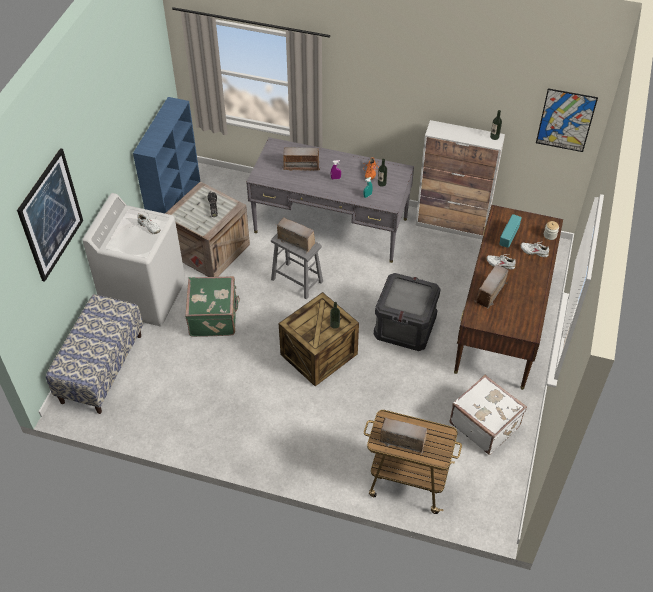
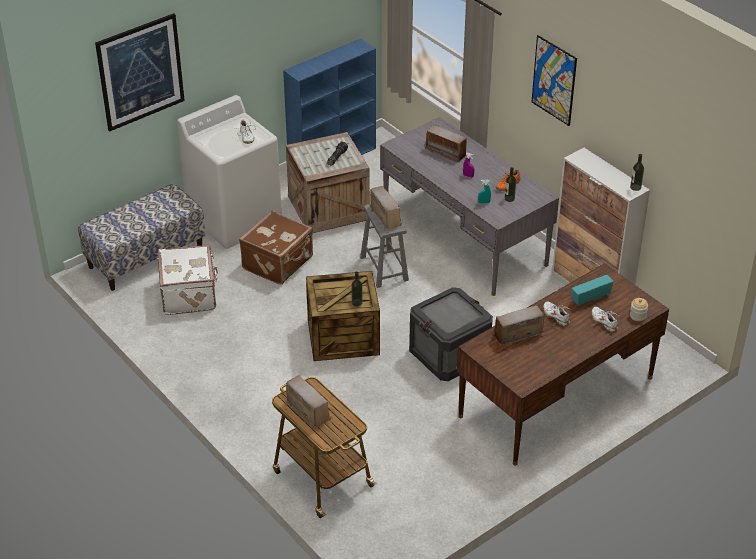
camera: 35 degrees right, 10 degrees down
green suitcase [185,276,240,337] -> brown suitcase [239,210,313,285]
white suitcase [449,375,527,455] -> white suitcase moved to [158,245,218,315]
picture [536,88,598,152] -> picture moved to [532,35,577,126]

